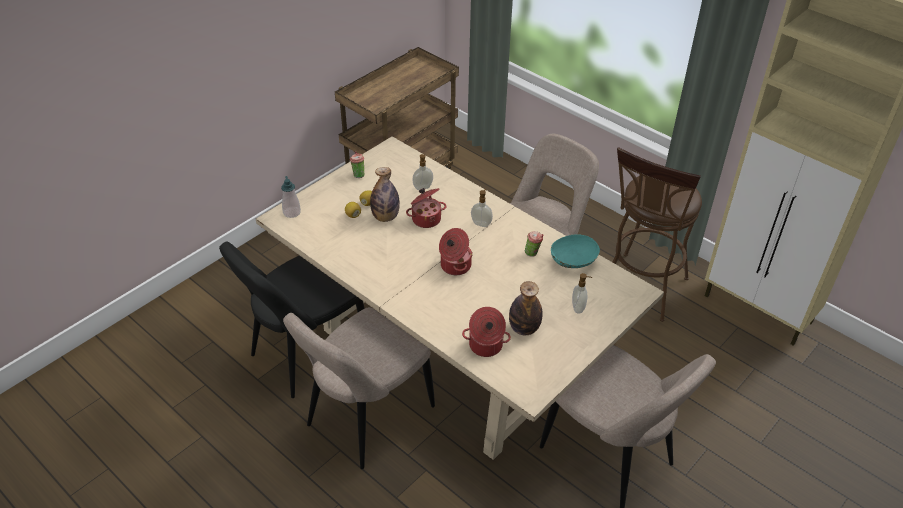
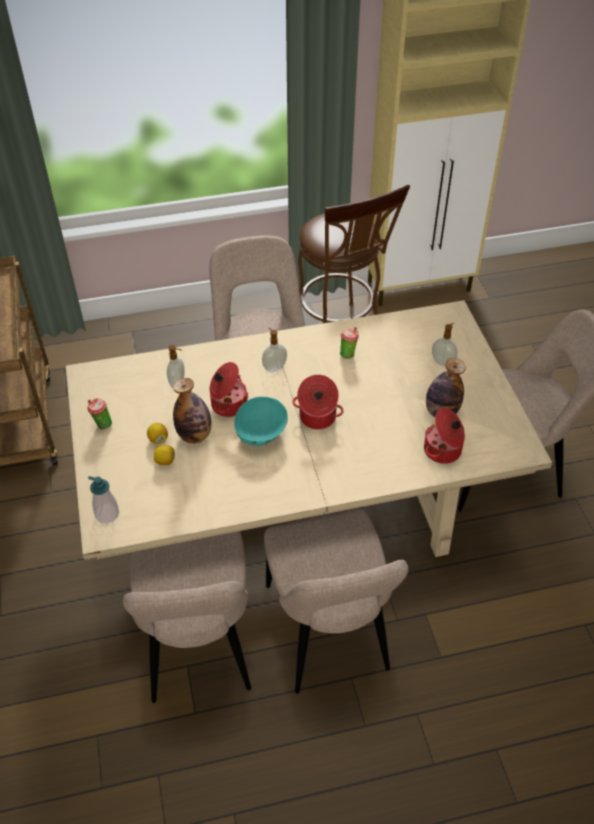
camera: 55 degrees left, 5 degrees up
black chair [219,241,365,398] -> beige chair [123,531,251,703]
turquoise bowl [551,234,600,268] -> turquoise bowl moved to [234,397,288,446]

